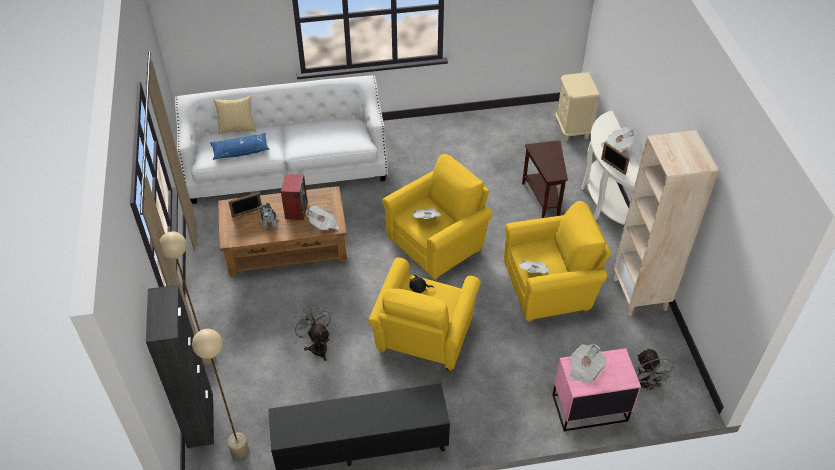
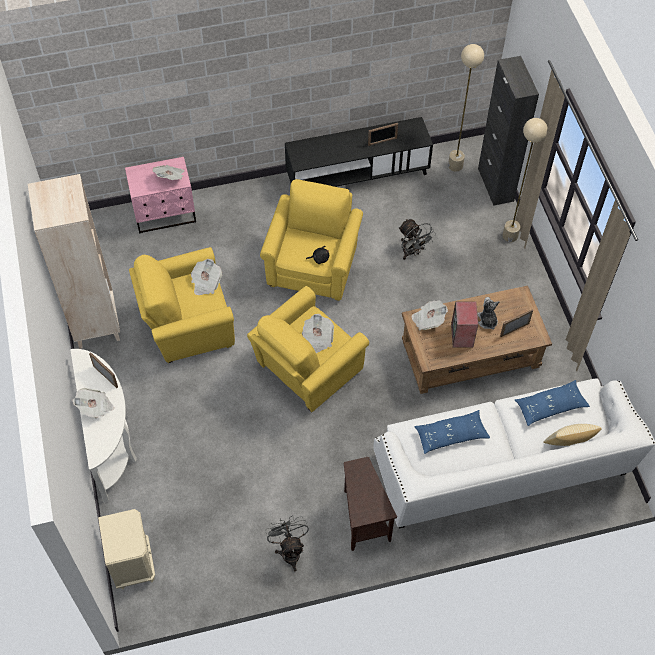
camera: 175 degrees right, 10 degrees up
brown side table [522,140,568,218] -> brown side table moved to [344,457,397,551]
grey fan [635,348,676,390] -> grey fan moved to [265,515,309,571]
none -> picture frame [368,123,398,146]
none -> blue pillow [414,410,490,454]

